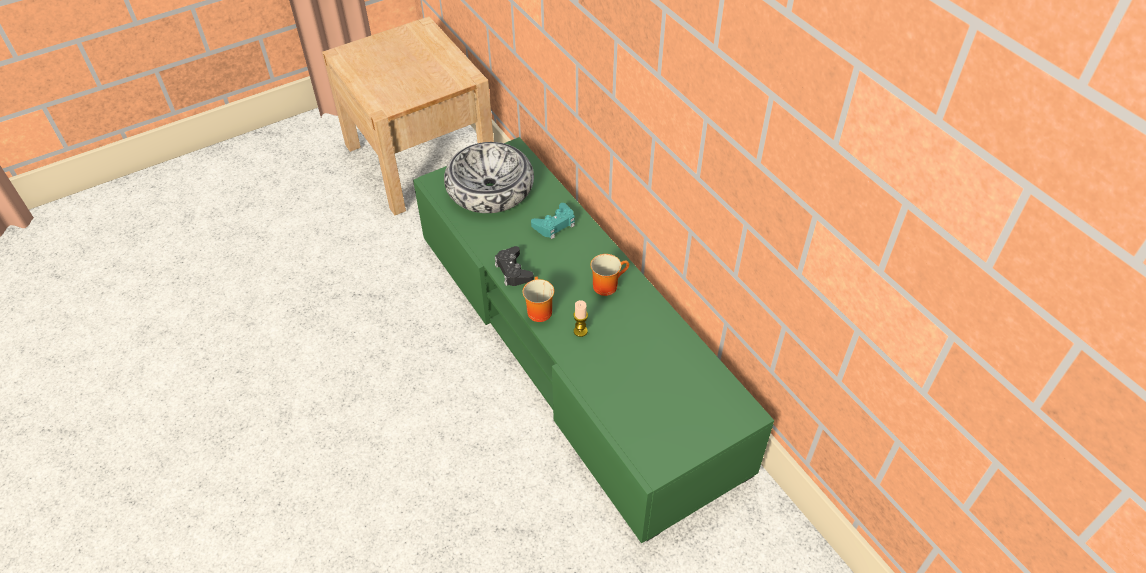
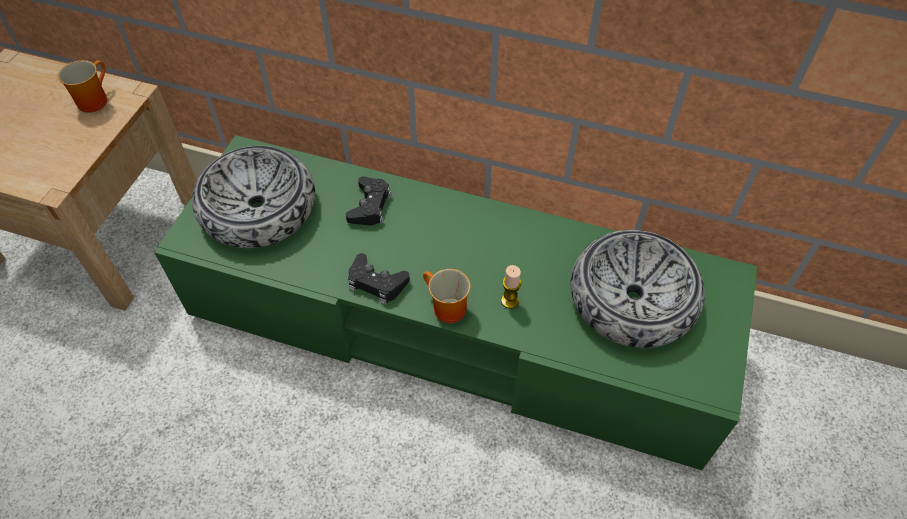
camera: 40 degrees left, 5 degrees up
turquoise game controller [531,203,575,239] -> black game controller [346,176,391,226]
mug [590,254,629,296] -> mug moved to [57,60,107,113]
none -> bowl [570,230,705,348]

